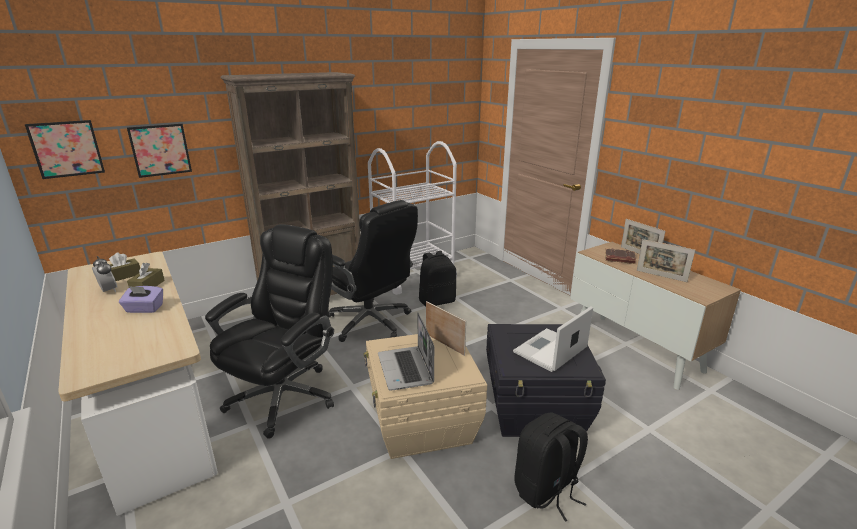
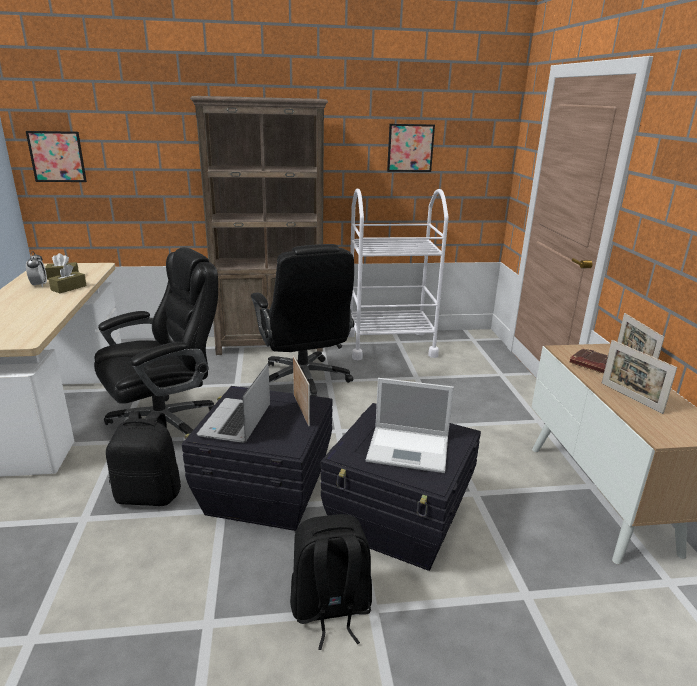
camera: 25 degrees right, 0 degrees up
purple tissue box [119,286,163,313] -> none
picture [127,124,192,178] -> picture moved to [387,124,435,172]
beige storage box [364,334,487,459] -> black storage box [182,386,333,531]
black backpack [419,251,456,306] -> black backpack moved to [106,411,181,506]
laptop [513,306,593,372] -> laptop turned 150 degrees counterclockwise [366,378,454,473]

